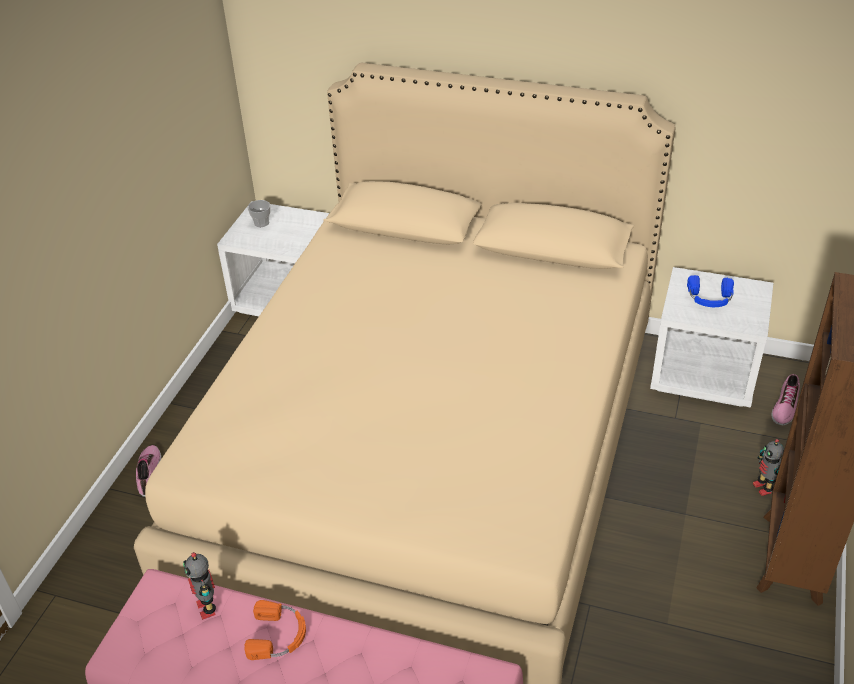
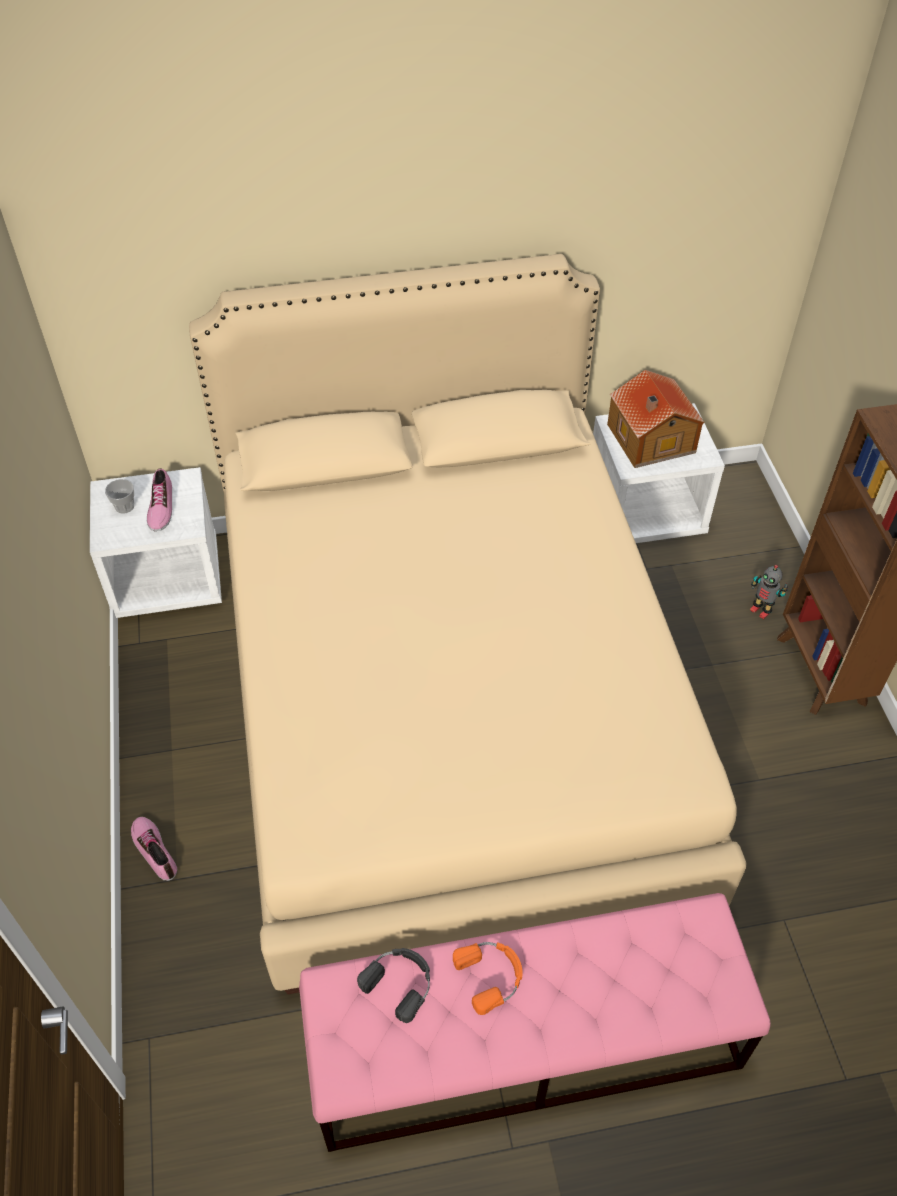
camera: 30 degrees left, 10 degrees up
toy robot [183,552,216,620] -> black headphones [357,948,430,1023]
blue headphones [687,275,734,307] -> toy house [607,370,704,468]
shoe [771,374,800,425] -> shoe moved to [147,468,172,531]

